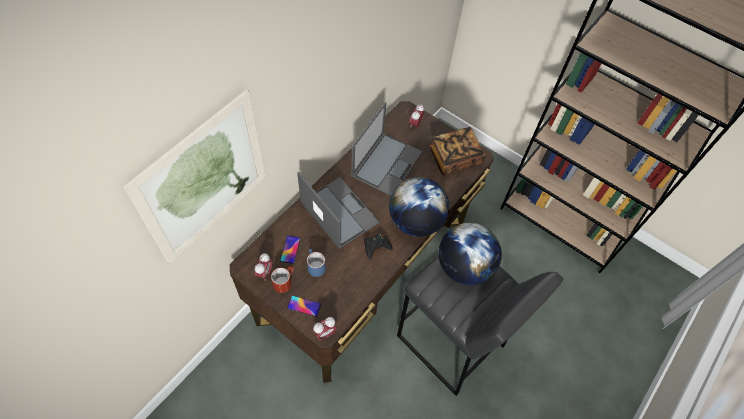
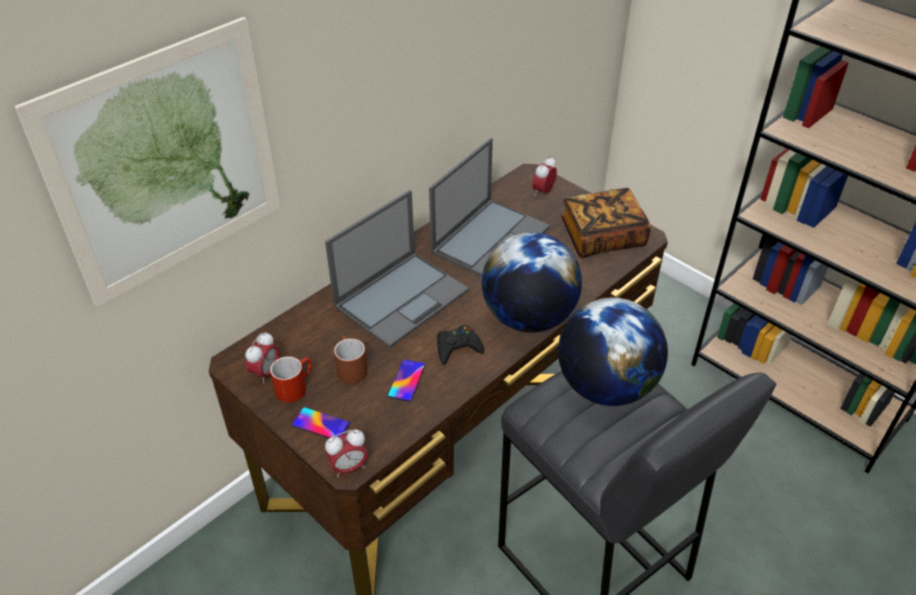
camera: 10 degrees right, 15 degrees down
phone [280,236,300,264] -> phone moved to [388,359,426,402]
laptop [297,172,380,249] -> laptop turned 75 degrees clockwise [325,190,469,348]
blue mug [307,249,326,277] -> brown mug [334,336,367,384]

